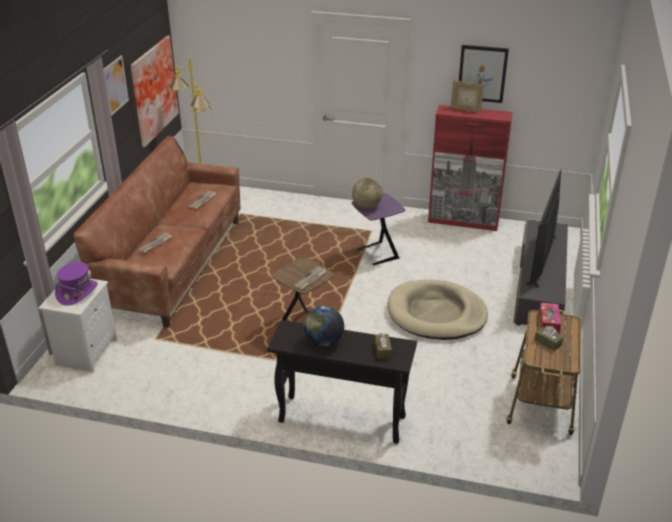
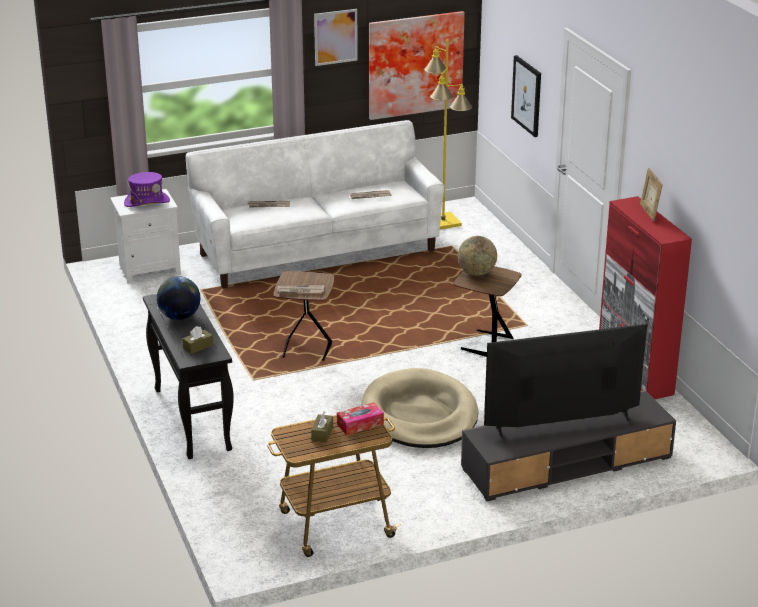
camera: 55 degrees right, 5 degrees down
brown sofa [74,136,241,328] -> white sofa [186,120,444,289]
purple side table [352,193,405,265] -> brown side table [453,266,522,357]
picture [459,45,509,103] -> picture moved to [511,55,541,137]

